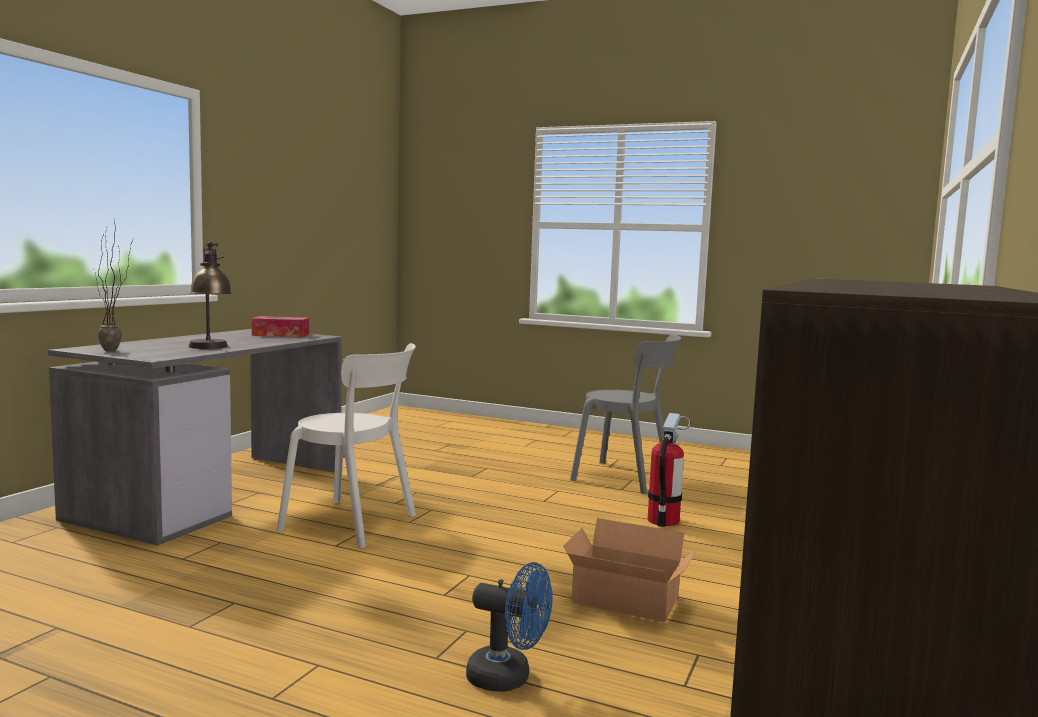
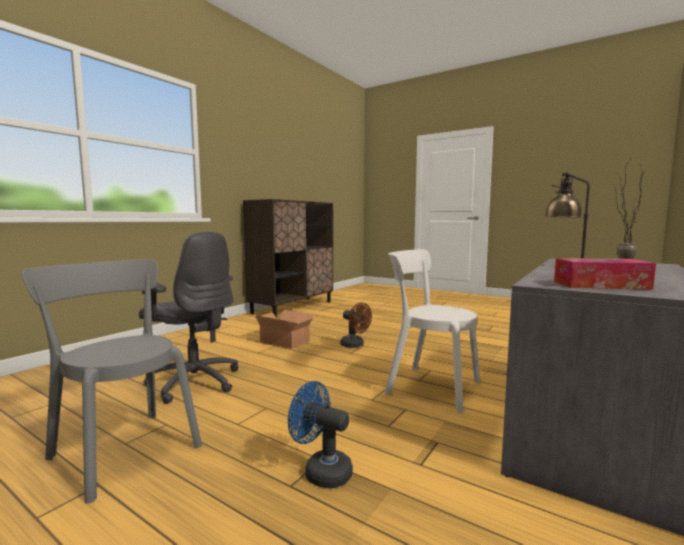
camera: 170 degrees left, 0 degrees up
blue fan [466,562,553,692] -> blue fan moved to [288,381,353,489]
fire extinguisher [648,413,690,527] -> grey office chair [139,232,238,404]
none -> brown fan [340,303,372,348]

